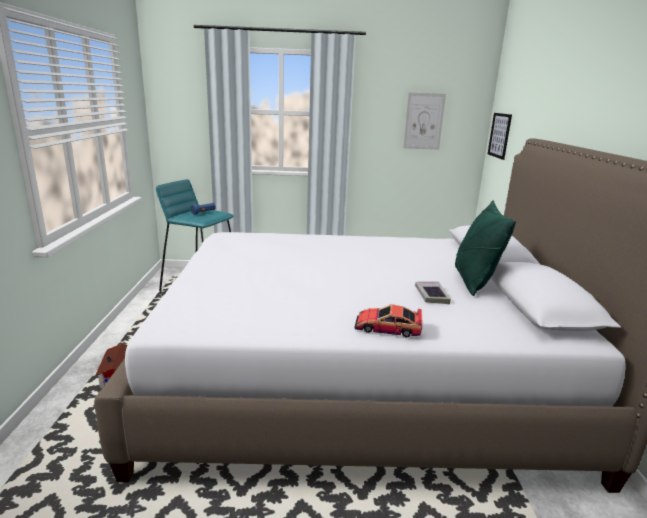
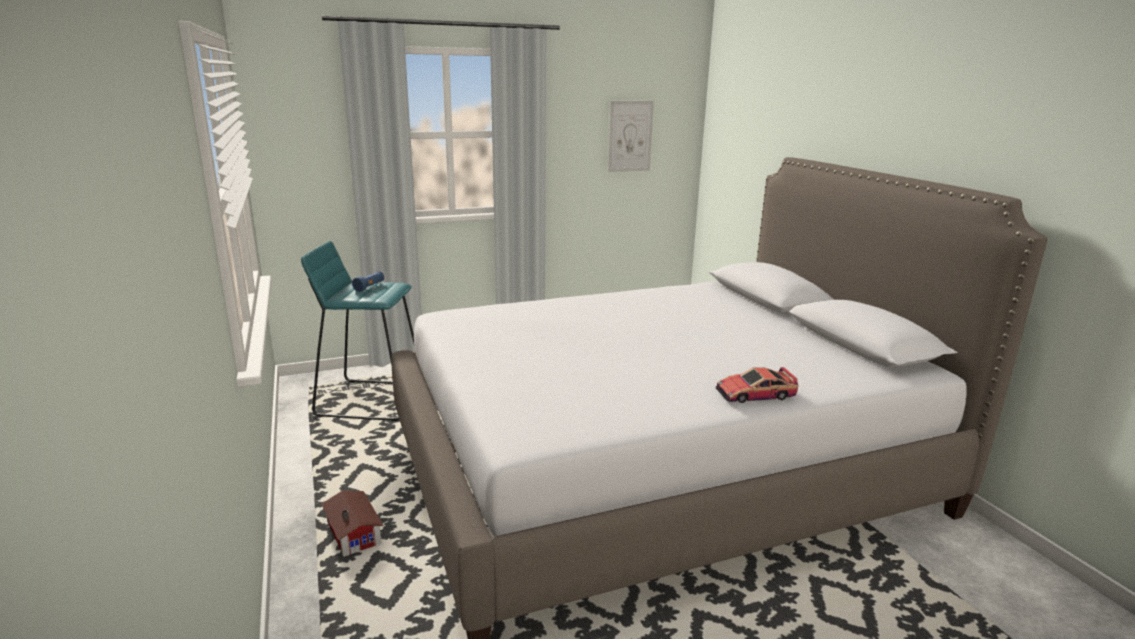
camera: 20 degrees left, 0 degrees up
book [415,281,451,304] -> none
green pillow [455,200,516,296] -> none
picture [488,113,512,160] -> none

